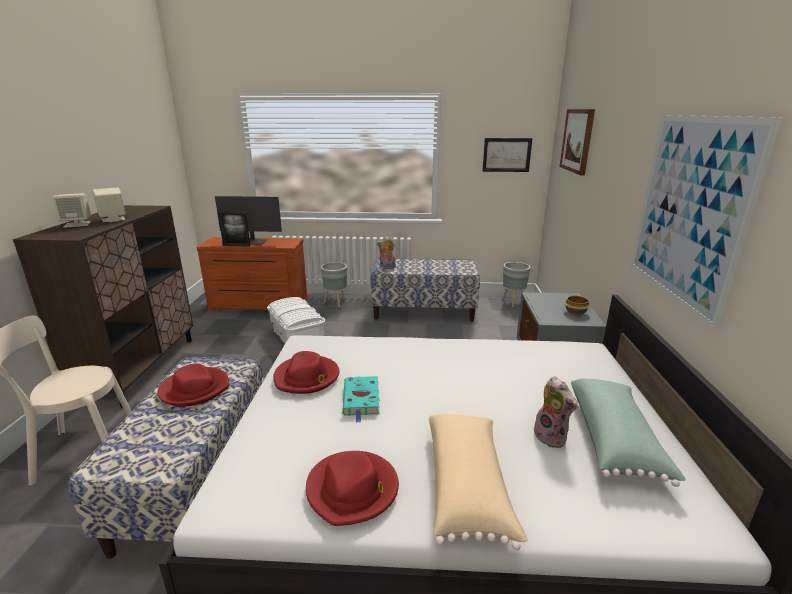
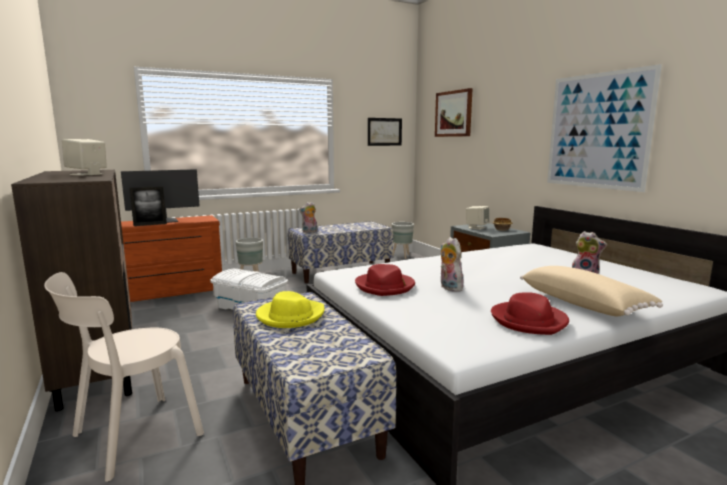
camera: 30 degrees left, 10 degrees down
beige speaker [52,193,91,228] -> beige speaker moved to [466,206,489,230]
red hat [157,363,230,407] -> yellow hat [256,291,325,328]
turquoise book [342,376,379,423] -> plush toy [441,237,463,292]
green pillow [571,379,686,487] -> none

